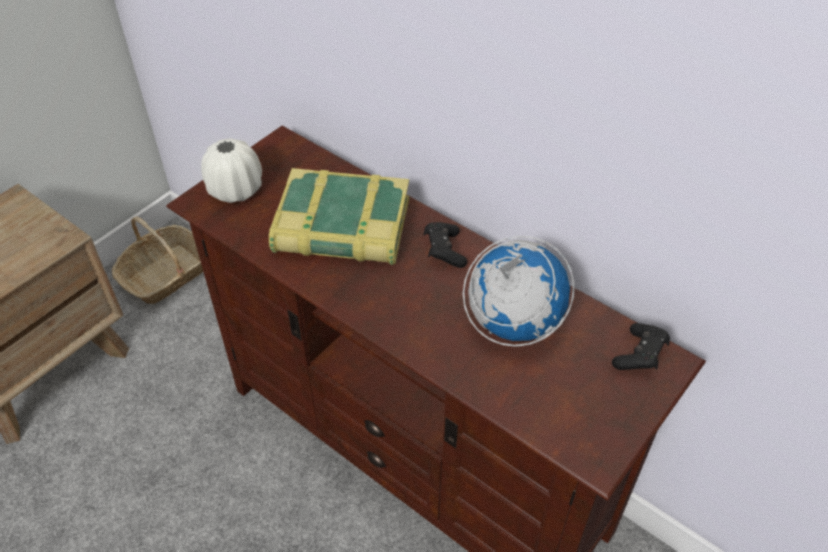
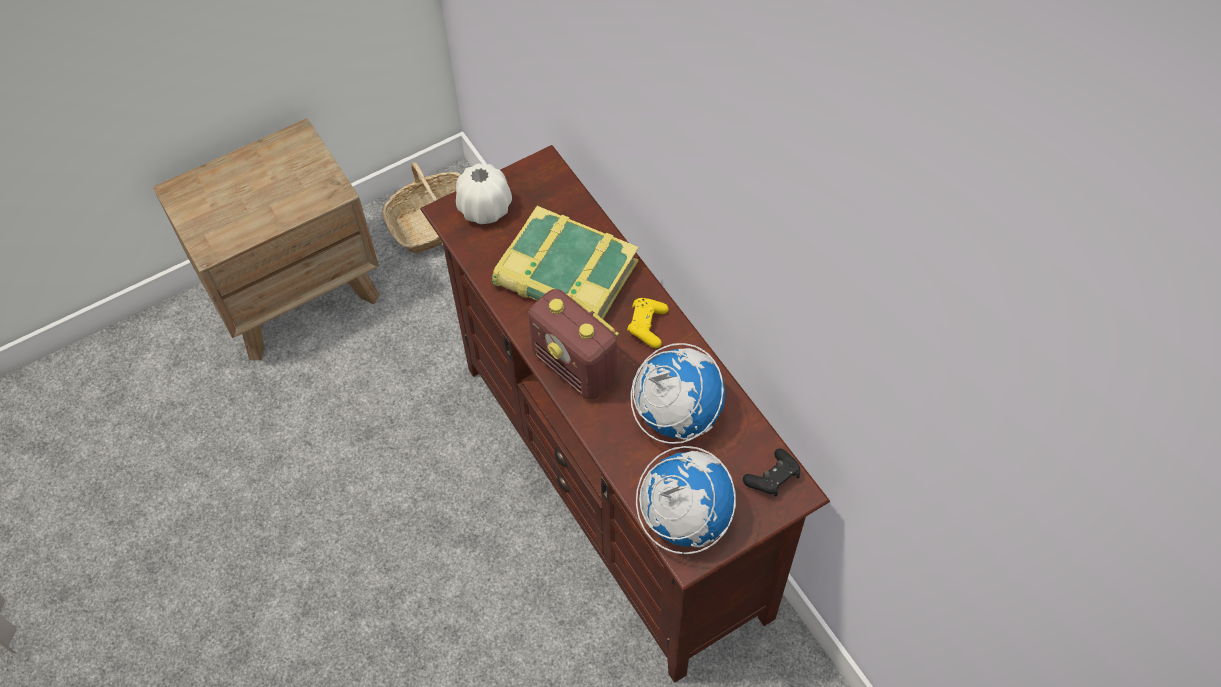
camera: 20 degrees right, 10 degrees up
black game controller [424,222,467,268] -> yellow game controller [627,298,669,348]
none -> radio [529,289,619,400]
none -> globe [636,446,736,554]

